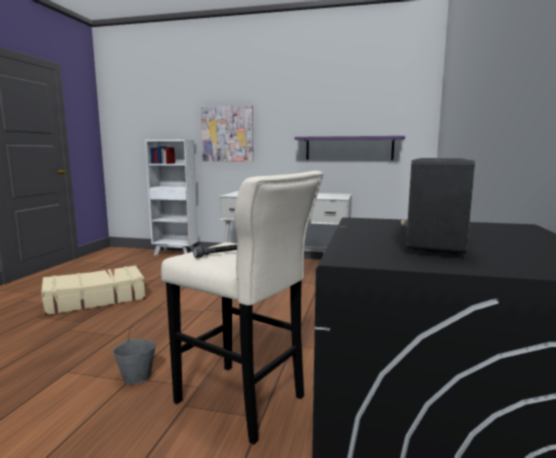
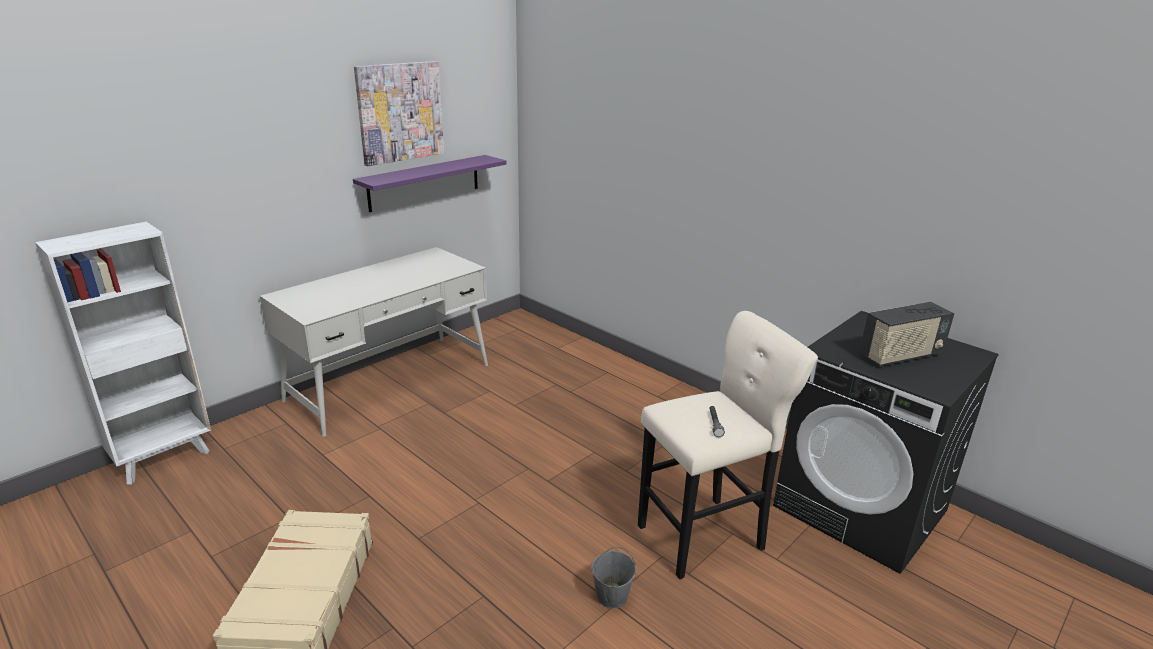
camera: 60 degrees left, 15 degrees up
picture [201,105,253,162] -> picture moved to [354,61,444,166]
radio [401,158,475,254] -> radio turned 75 degrees counterclockwise [859,302,954,366]

